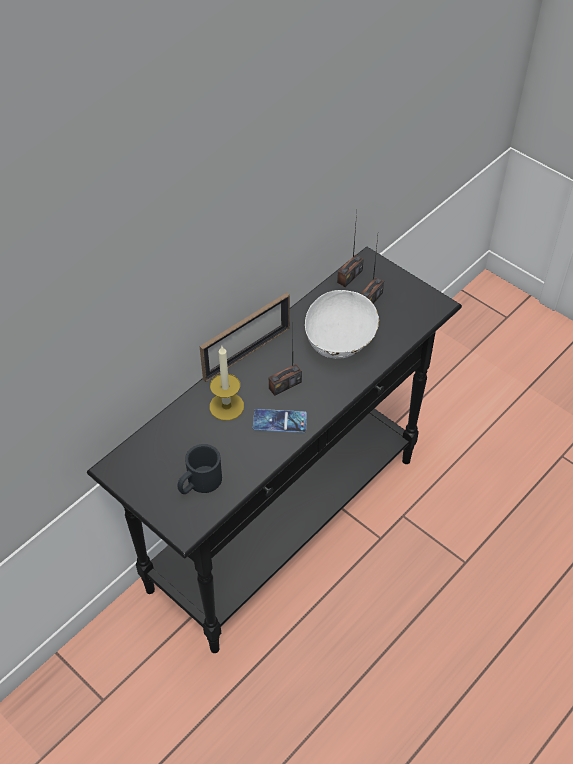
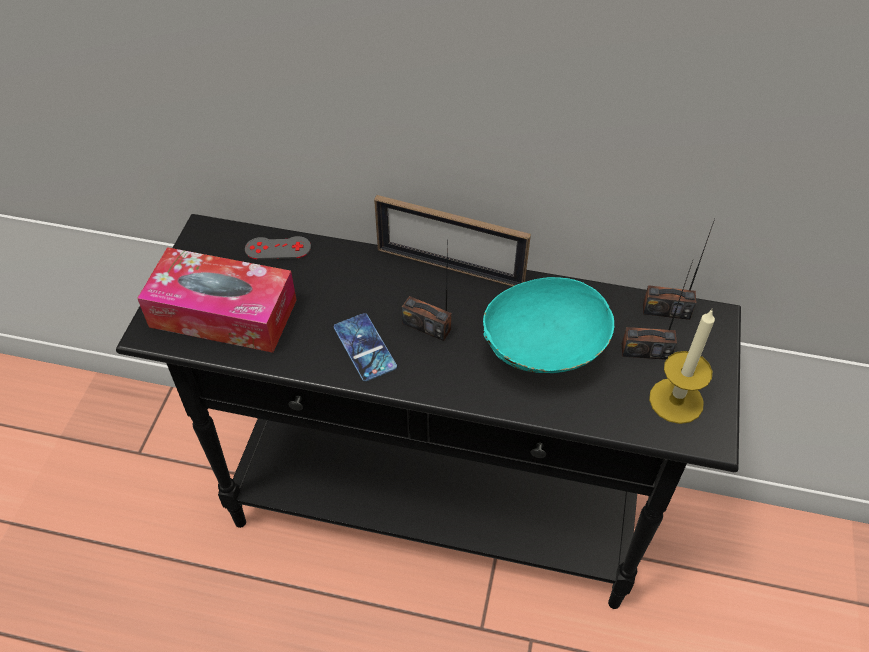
camera: 60 degrees right, 0 degrees up
black mug [177,444,222,494] -> tissue box [137,247,297,353]
candle [209,346,244,421] -> candle moved to [649,309,715,424]
white bowl [305,290,379,359] -> turquoise bowl [483,277,614,373]
none -> grey game controller [245,236,311,260]

